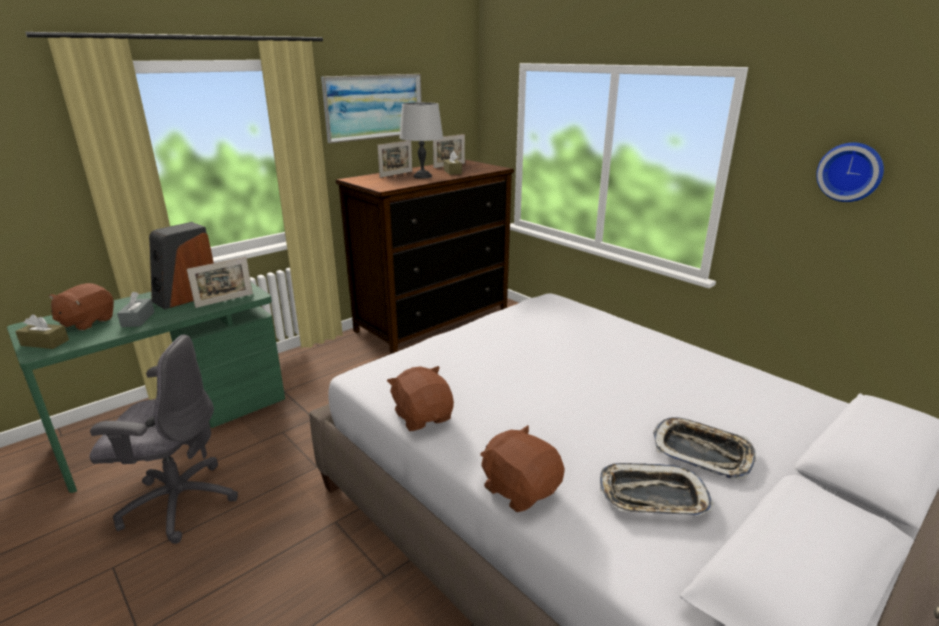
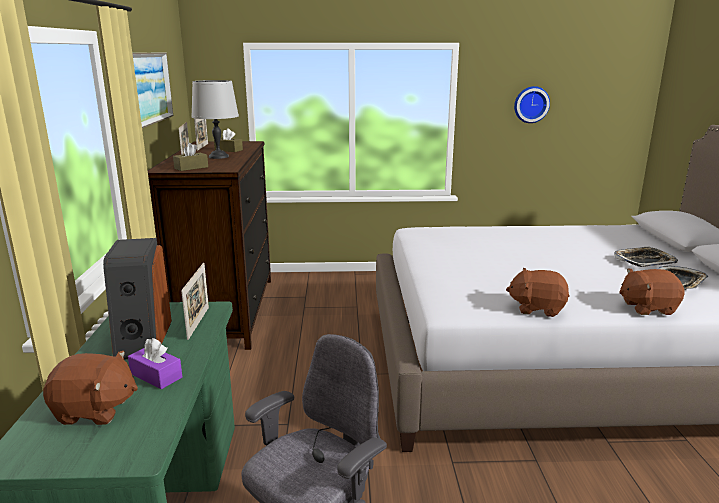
camera: 50 degrees left, 5 degrees down
brown tissue box [15,314,69,349] -> brown tissue box moved to [173,143,208,171]
brown plush toy [49,283,114,331] -> brown plush toy turned 60 degrees counterclockwise [43,351,138,425]
grey tissue box [117,292,155,327] -> purple tissue box [128,338,182,389]

